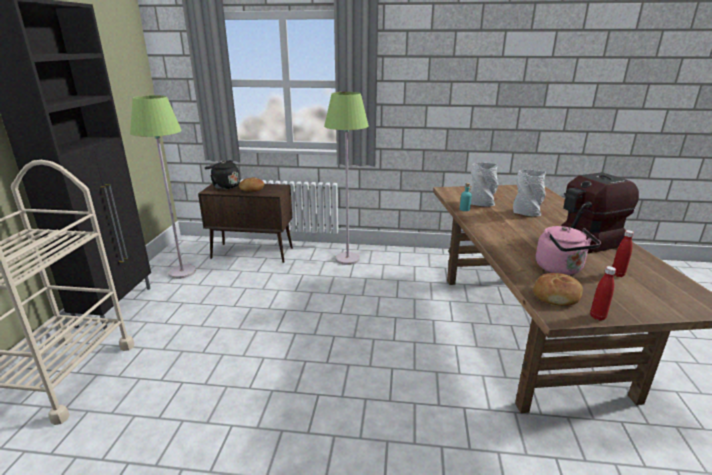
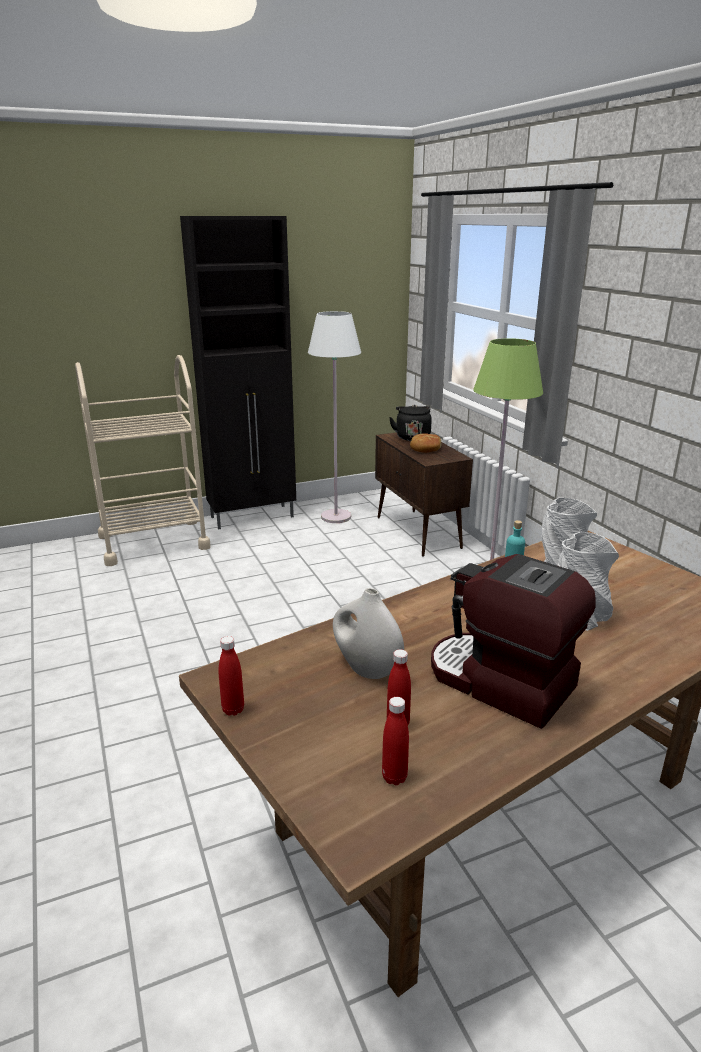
camera: 60 degrees right, 0 degrees up
green floor lamp [130,95,196,279] -> white floor lamp [308,311,361,523]
bread [533,273,583,306] -> none
pink kettle [536,226,601,275] -> white vase [333,588,404,679]
none -> red bottle [382,697,409,785]

